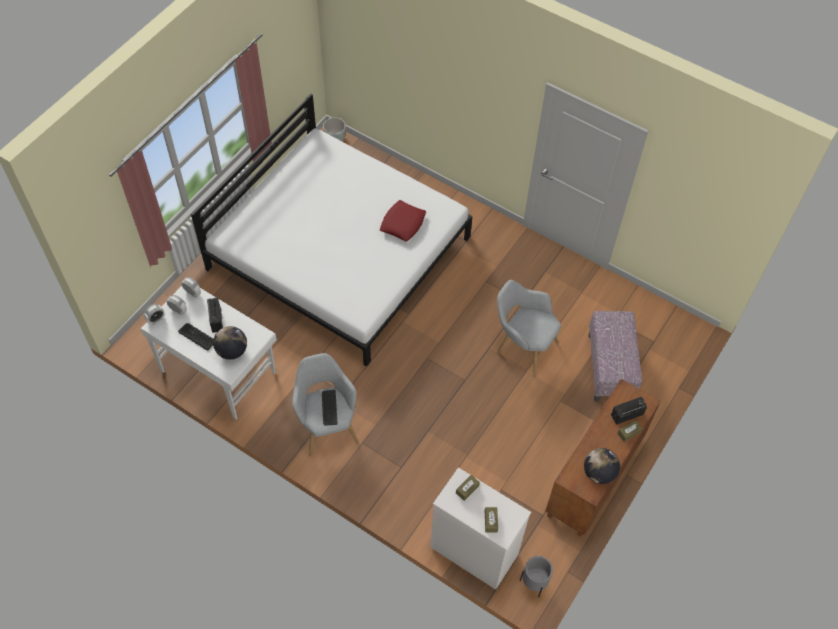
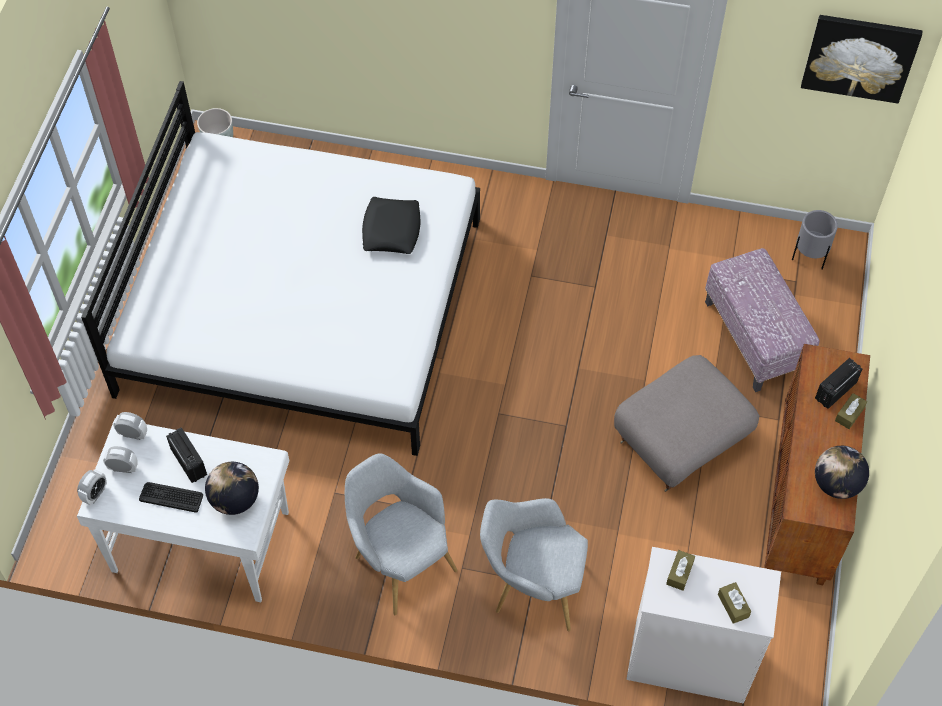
camera: 20 degrees left, 0 degrees up
keyboard [322,390,338,426] -> none
red pillow [380,200,426,242] -> black pillow [362,197,420,254]
grey armchair [497,280,561,377] -> grey armchair moved to [480,498,588,631]
grey planter [520,556,553,597] -> grey planter moved to [792,210,838,269]
none -> grey ottoman [614,355,760,492]
none -> picture [801,15,922,103]

